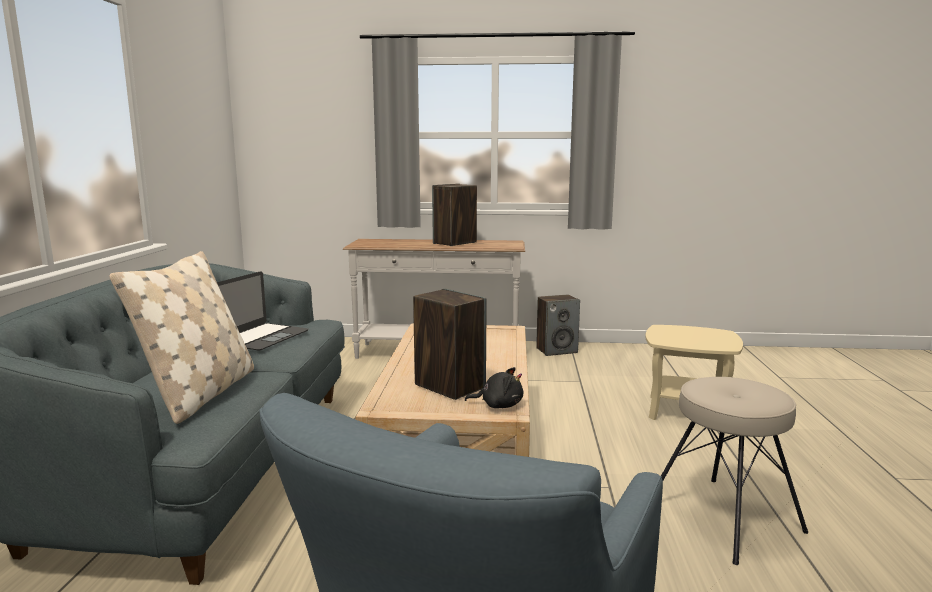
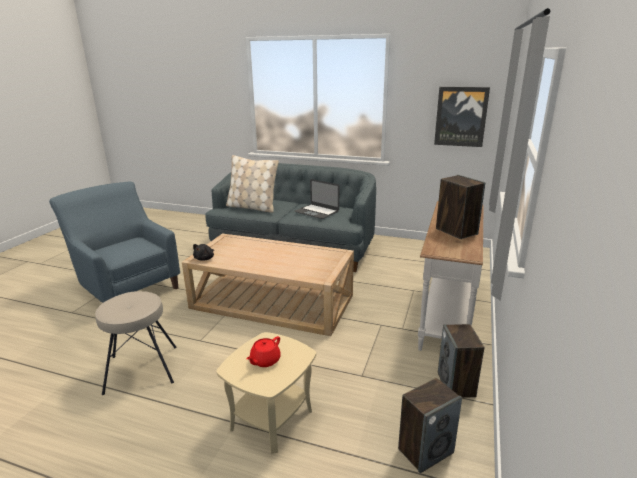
camera: 105 degrees right, 10 degrees up
speaker [413,288,487,400] -> speaker moved to [398,378,462,473]
none -> red teapot [246,336,281,367]
none -> picture [434,87,490,147]

